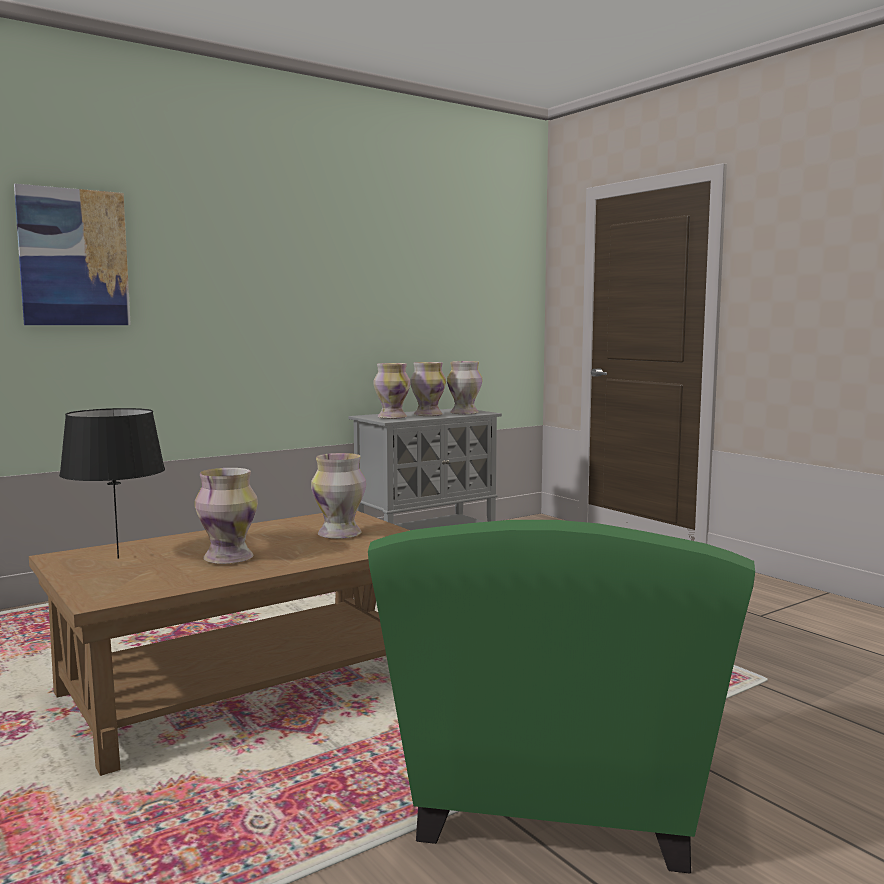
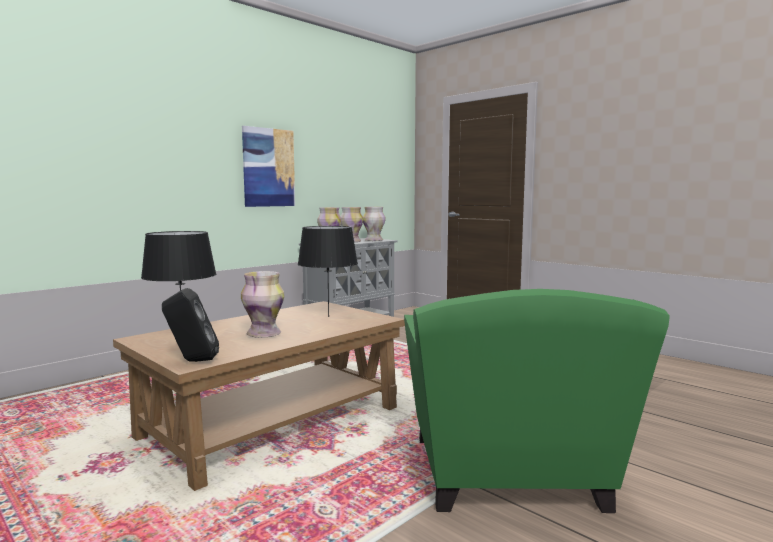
camera: 10 degrees left, 0 degrees up
picture [14,184,131,325] -> picture moved to [242,126,295,207]
vase [311,453,366,539] -> black table lamp [298,226,358,317]
none -> black speaker [162,288,219,362]

